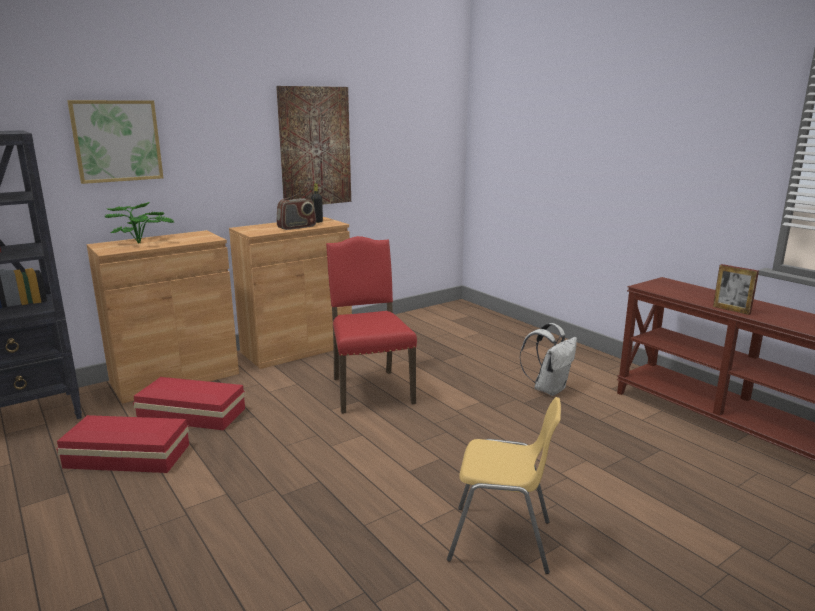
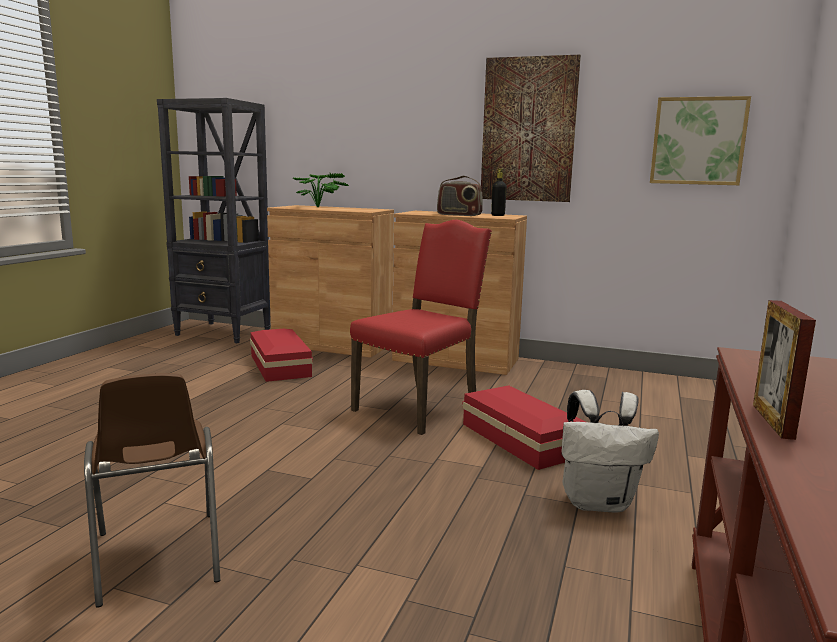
camera: 55 degrees right, 5 degrees down
red storage box [57,415,189,473] -> red storage box moved to [462,386,586,470]
picture [67,100,163,184] -> picture moved to [650,96,751,185]
yellow chair [447,397,561,574] -> brown chair [84,373,220,608]

